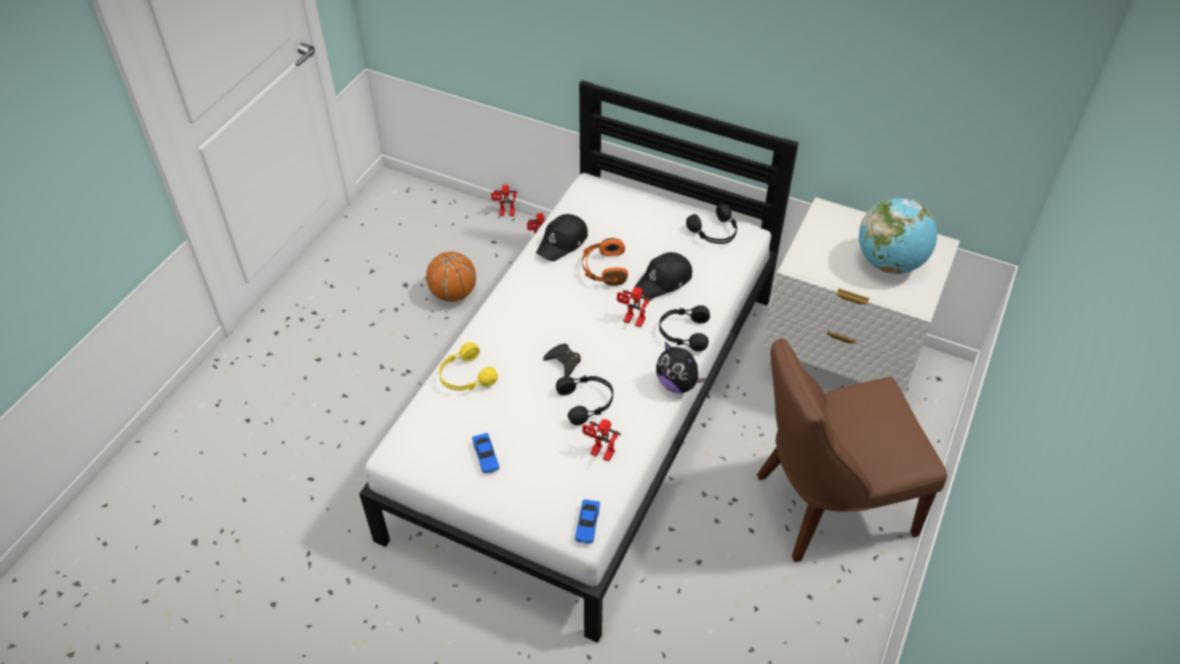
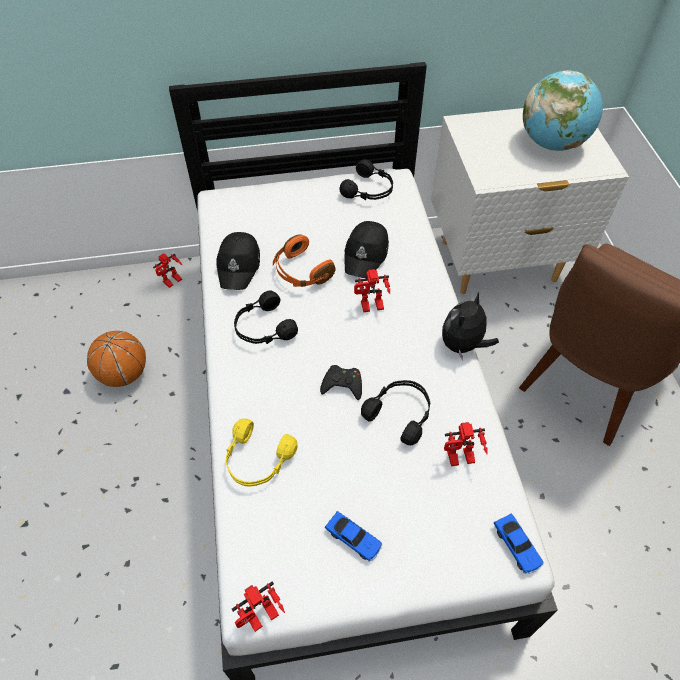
camera: 35 degrees left, 5 degrees up
toy robot [491,185,517,216] -> toy robot moved to [232,581,285,632]
plush toy [656,342,706,393] -> plush toy turned 120 degrees clockwise [442,292,499,359]
black headphones [659,305,710,352] -> black headphones moved to [234,291,298,344]

